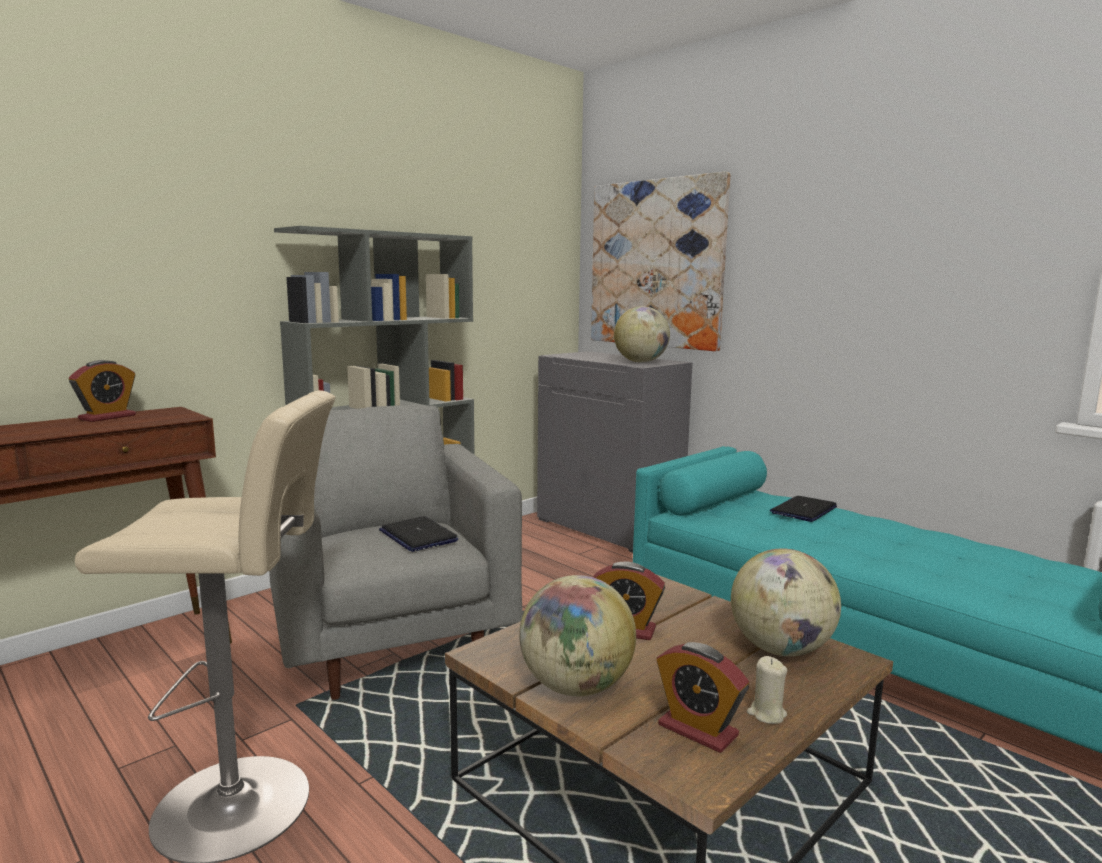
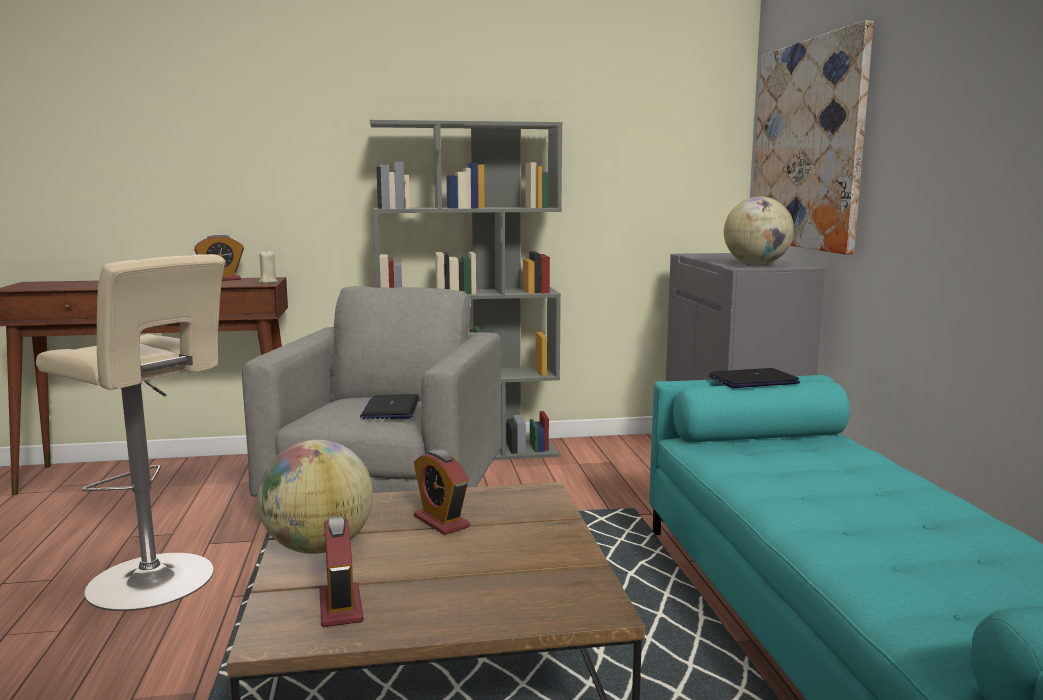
camera: 35 degrees right, 0 degrees up
globe [731,548,841,656] -> none
beige candle [747,656,787,724] -> beige candle moved to [259,250,278,283]
laptop [770,496,837,522] -> laptop moved to [709,368,800,388]

